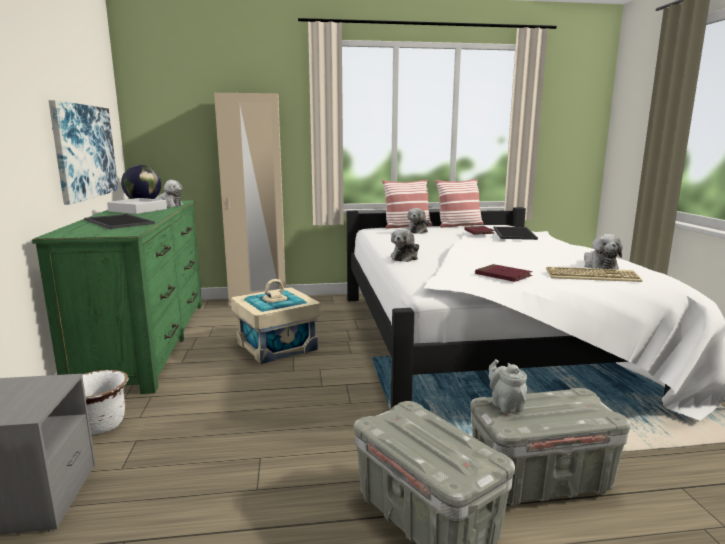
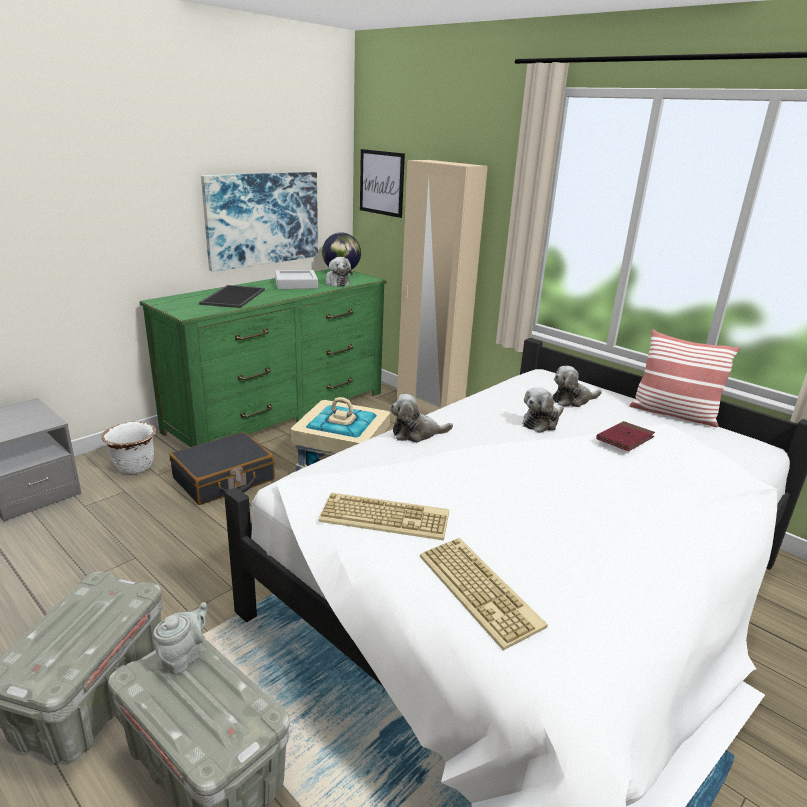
camera: 50 degrees right, 10 degrees up
pillow [382,180,433,229] -> none
red book [475,264,532,282] -> keyboard [318,493,449,541]
tray [493,227,538,240] -> none
plush toy [584,234,623,270] -> plush toy moved to [522,388,564,433]
none -> black suitcase [170,432,275,505]
none -> picture [360,149,405,218]

